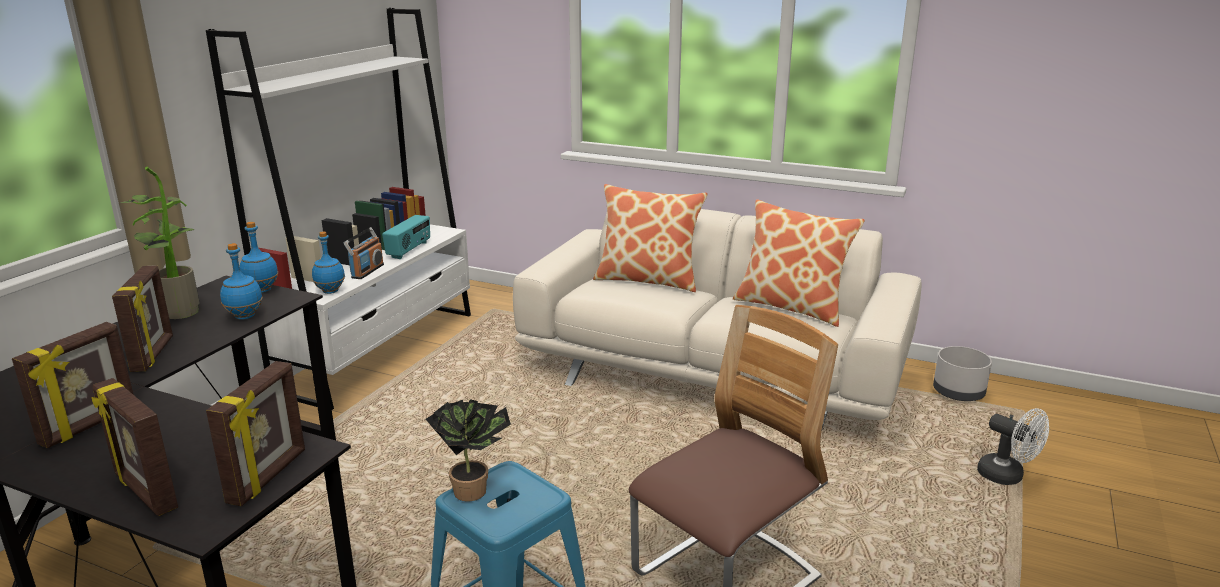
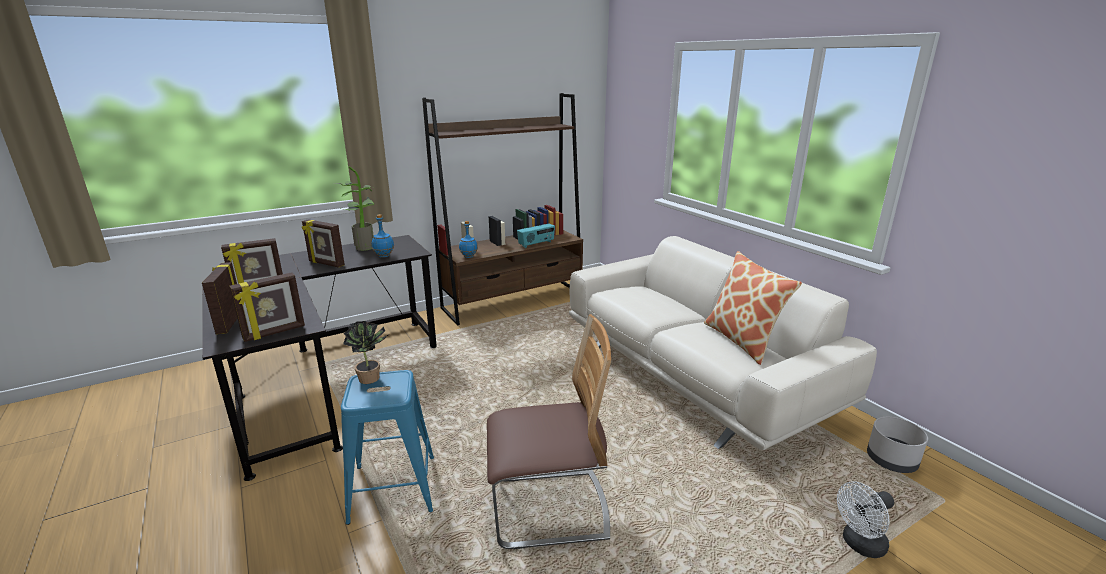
camera: 35 degrees right, 0 degrees up
picture frame [112,265,173,372] -> picture frame turned 90 degrees clockwise [302,219,345,268]
white bookcase [206,8,471,410] -> brown bookcase [422,93,583,326]
blue bottle [239,222,278,293] -> none
radio [343,227,384,279] -> none
pillow [593,184,708,292] -> none
white fan [977,408,1049,485] -> white fan turned 75 degrees clockwise [837,482,894,558]

